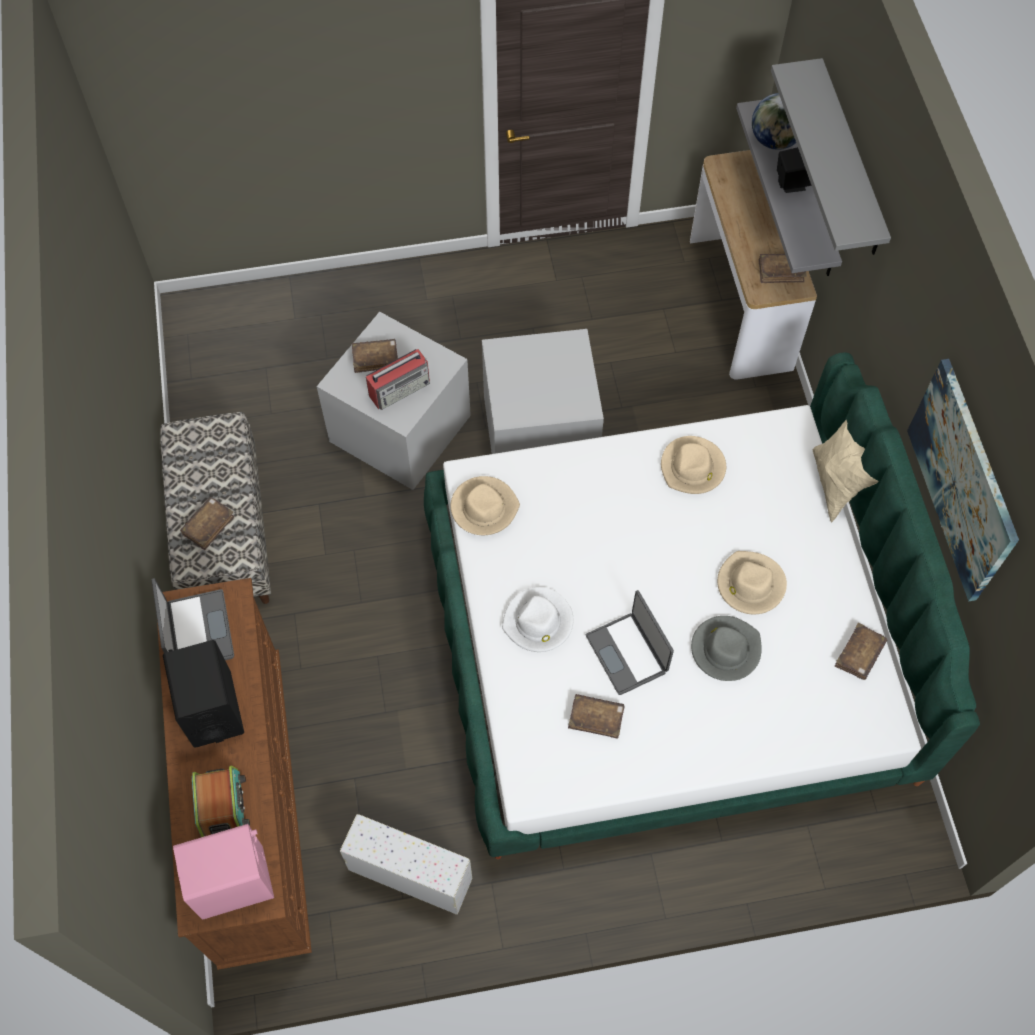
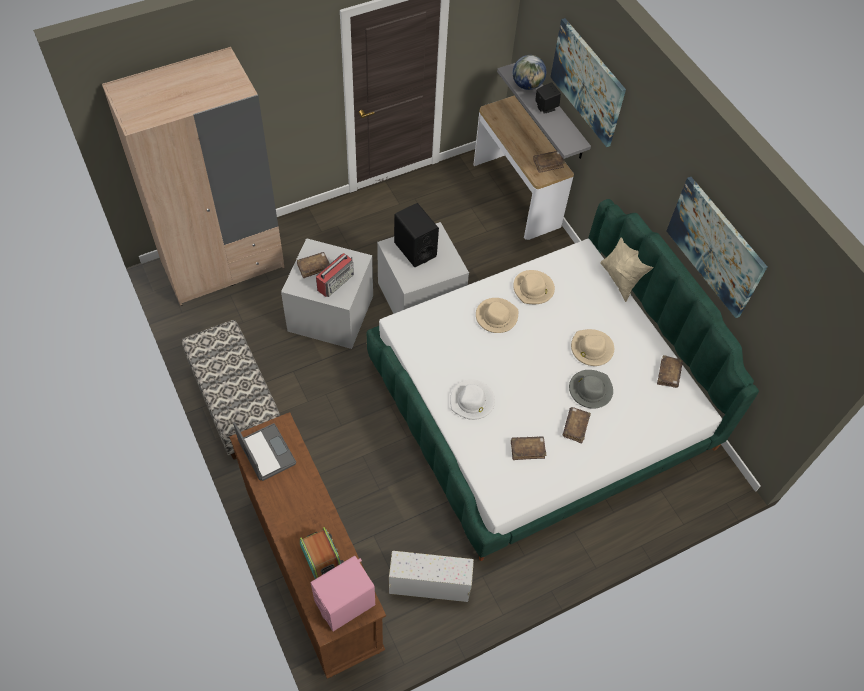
camera: 20 degrees left, 5 degrees down
black speaker [163,640,244,747] -> black speaker moved to [394,203,439,267]
brown book [180,497,234,550] -> brown book moved to [562,407,591,443]
beige hat [450,476,520,535] -> beige hat moved to [476,298,518,333]
laptop [586,590,674,695] -> none
grey shelf [771,58,891,255] -> picture [551,18,626,147]
none -> beige wardrobe [102,47,285,306]

